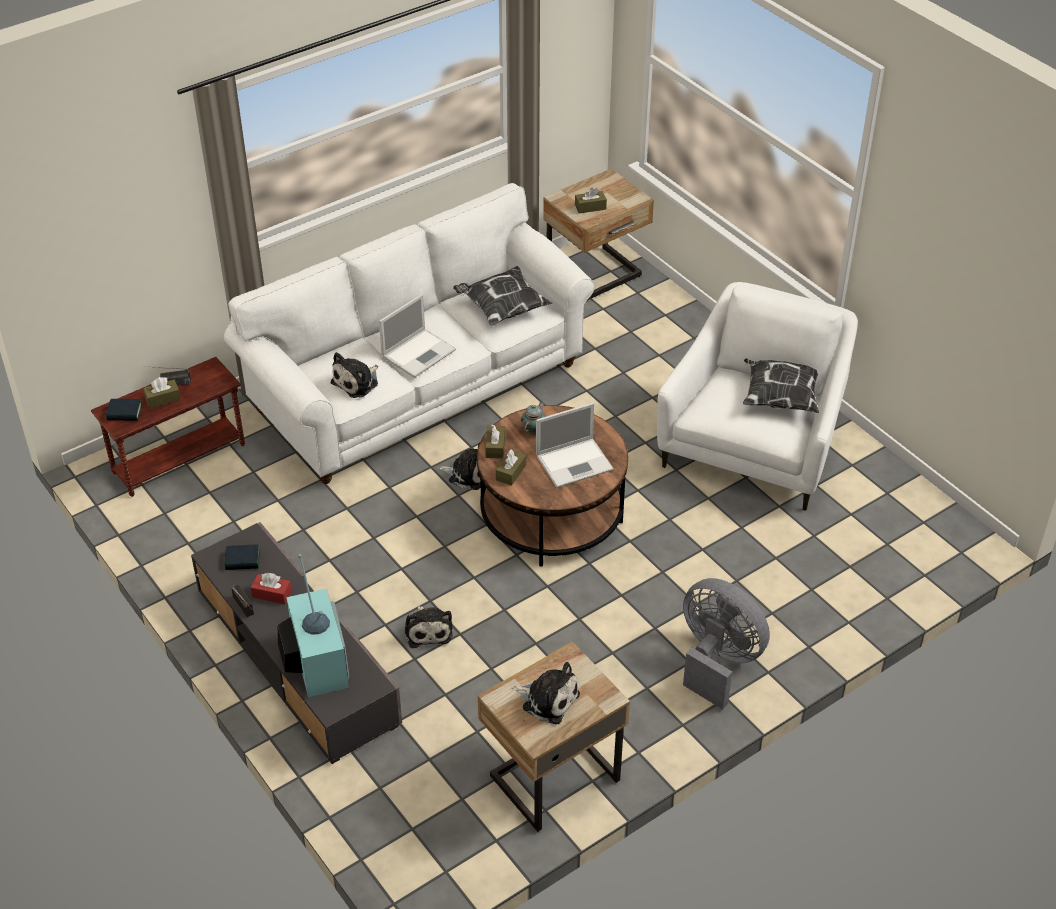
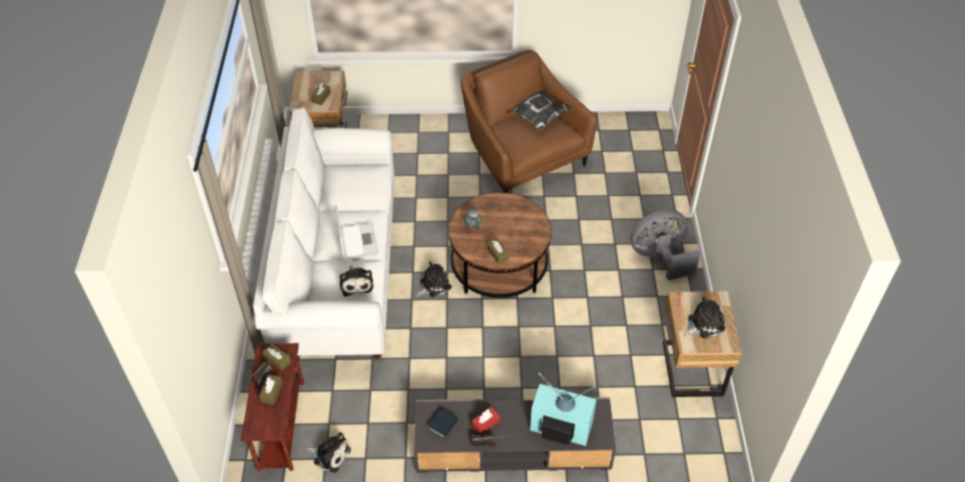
camera: 55 degrees left, 5 degrees up
book [106,399,142,421] -> none
plush toy [405,605,453,648] -> plush toy moved to [307,432,351,473]
pillow [453,266,552,326] -> none
brown tissue box [485,424,505,459] -> brown tissue box moved to [262,344,291,371]
laptop [536,403,614,488] -> none
white armchair [657,282,858,511] -> brown armchair [461,50,597,193]

